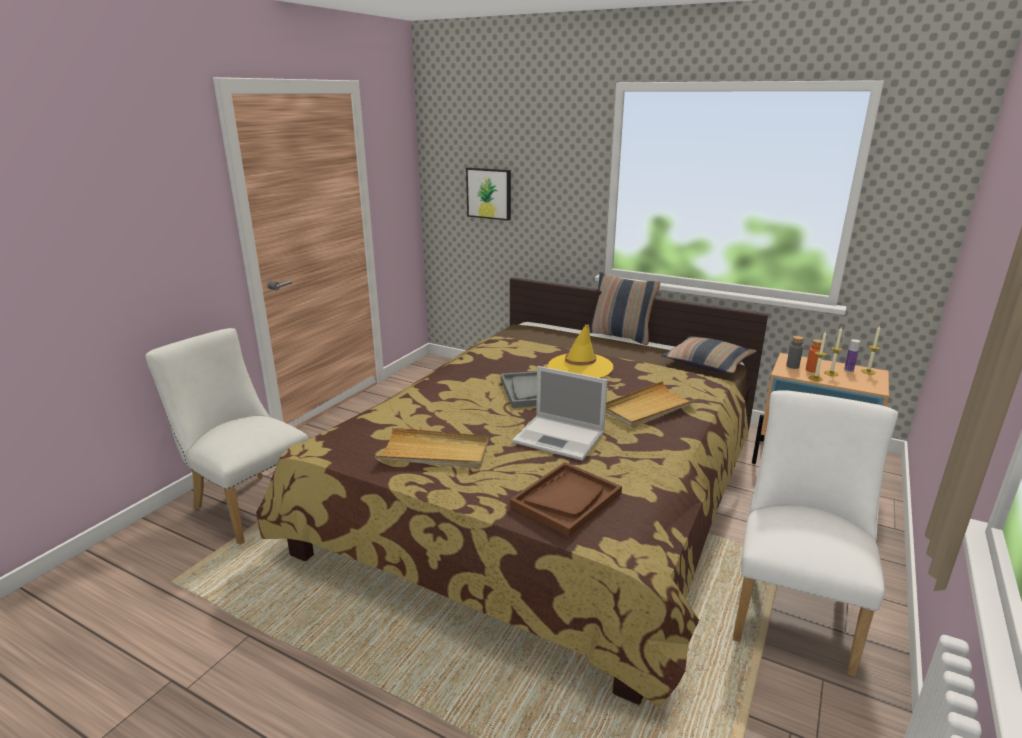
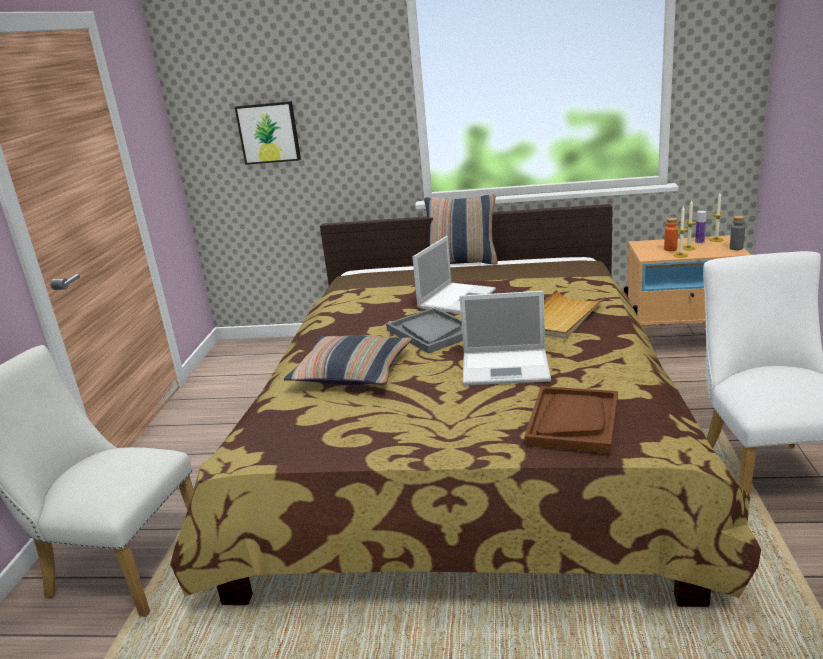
camera: 20 degrees left, 0 degrees up
beige tray [376,427,489,469] -> none
yellow hat [547,325,613,378] -> laptop [412,236,496,314]
pillow [661,336,756,374] -> pillow moved to [284,335,412,385]
grey bottle [786,336,804,369] -> grey bottle moved to [730,216,745,250]

